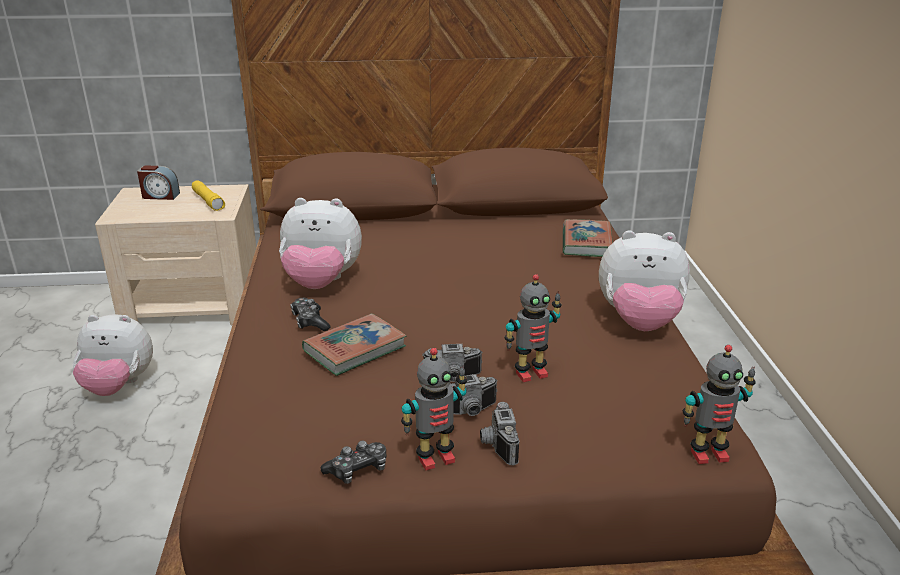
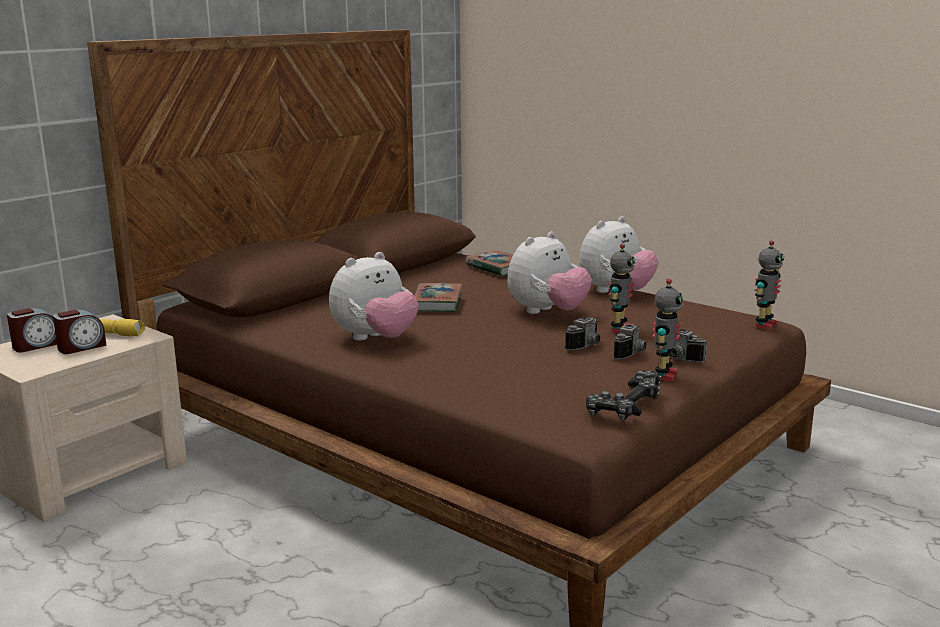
camera: 45 degrees left, 10 degrees down
plush toy [73,314,153,396] -> plush toy moved to [507,232,592,314]
game controller [290,298,330,331] -> game controller moved to [586,391,642,421]
book [302,313,406,376] -> book moved to [414,283,463,312]
none -> alarm clock [53,310,107,354]

